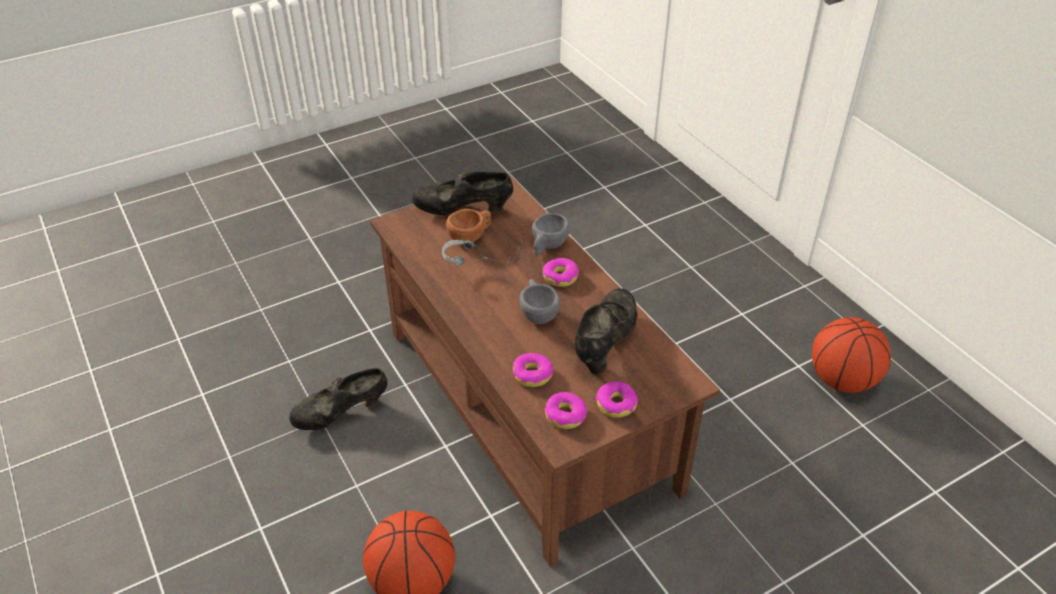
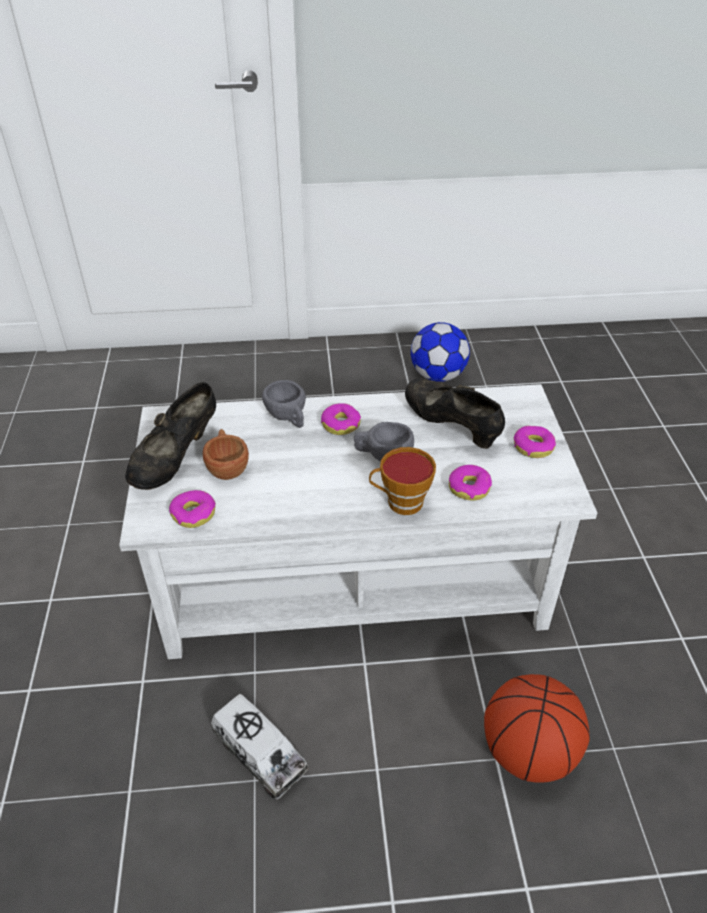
camera: 65 degrees left, 0 degrees up
black shoe [289,368,387,430] -> toy truck [211,694,308,800]
brown coffee table [370,174,720,567] -> white coffee table [119,384,597,659]
headphones [442,240,524,282] -> none
donut [544,392,588,429] -> donut moved to [169,490,216,528]
basketball [812,317,891,393] -> football [411,322,470,382]
none -> cup [369,447,436,515]

